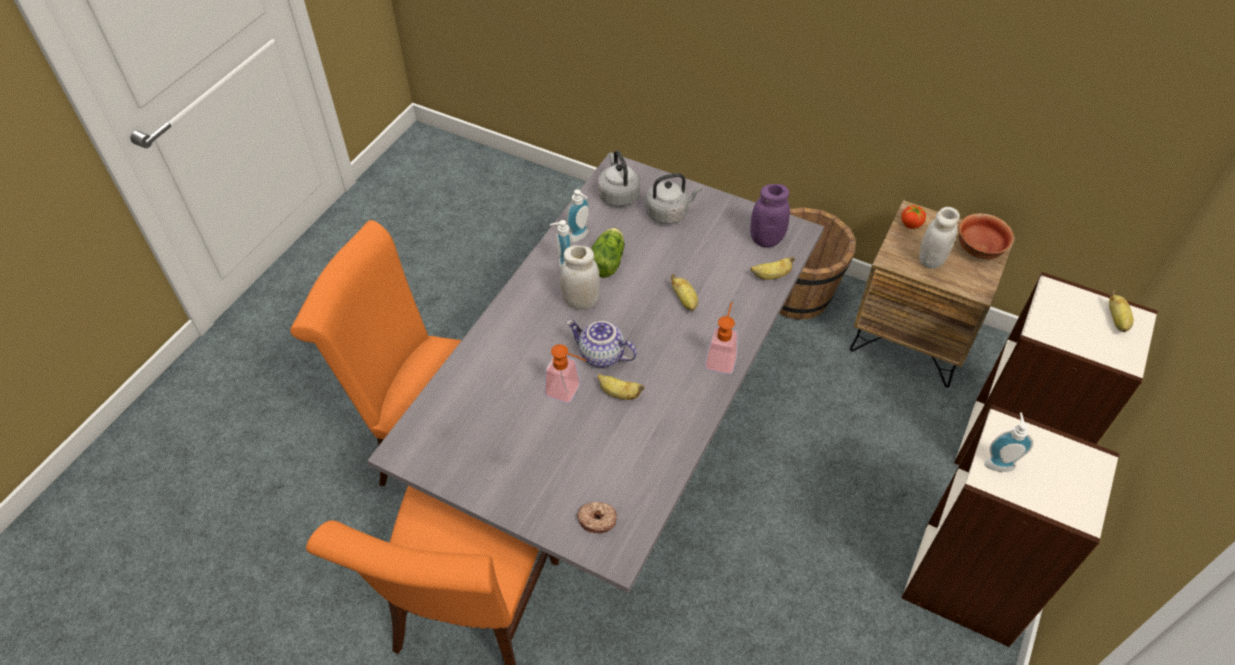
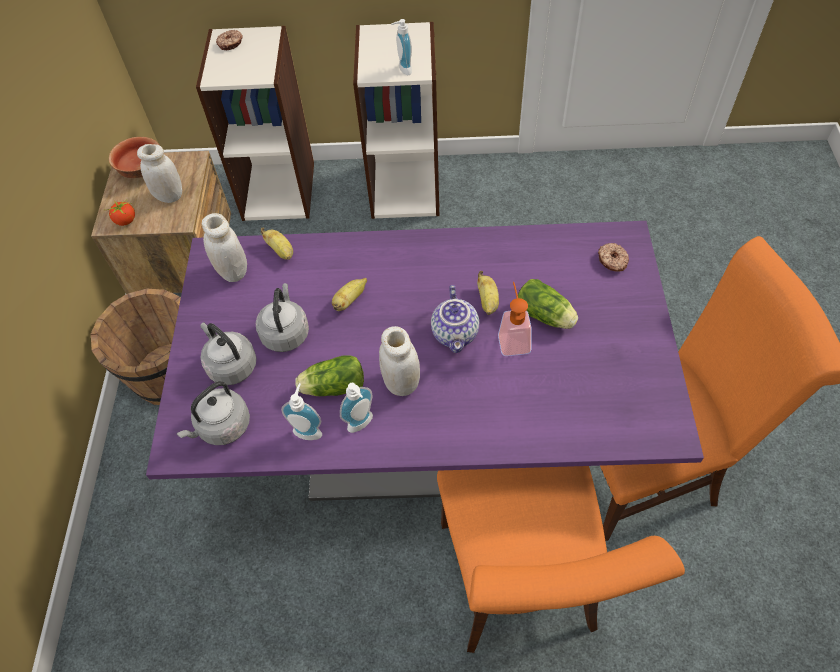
camera: 115 degrees left, 5 degrees up
grey dining table [367,152,824,593] -> purple dining table [146,221,704,501]
soap dispenser [705,302,738,374] -> none
purple jar [750,184,790,247] -> white jar [202,213,247,282]
banana [1109,290,1134,332] -> donut [216,30,243,50]
none -> grey kettle [256,283,309,352]
none -> lettuce [518,279,578,329]

